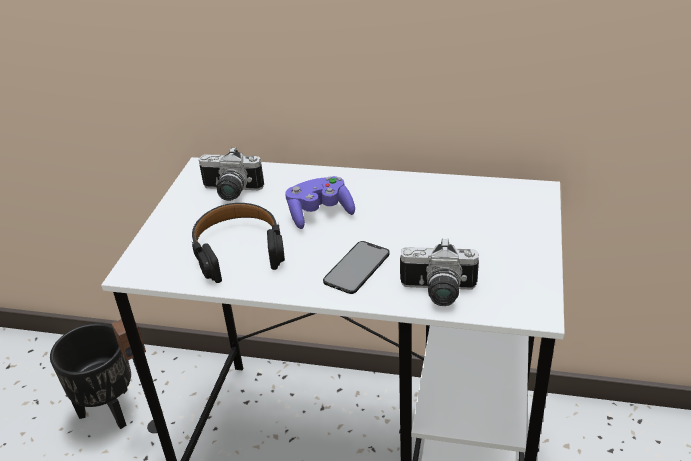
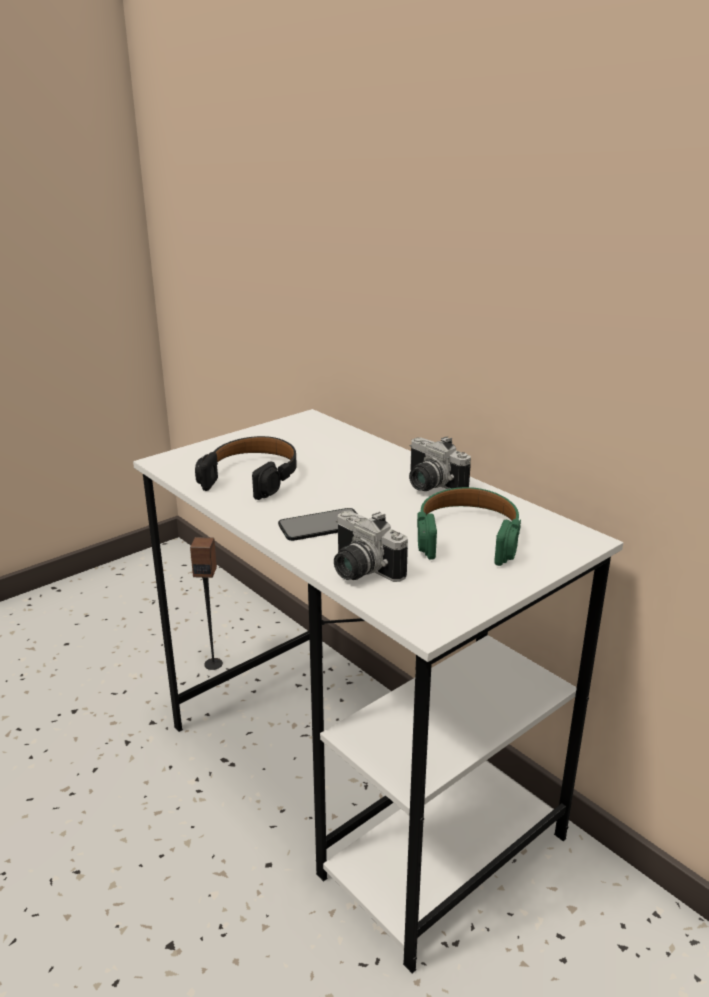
camera: 35 degrees right, 10 degrees down
black planter [50,323,131,429] -> none
camera [199,147,264,201] -> camera moved to [409,436,471,491]
purple game controller [285,176,355,229] -> none
none -> green headphones [417,487,521,566]

